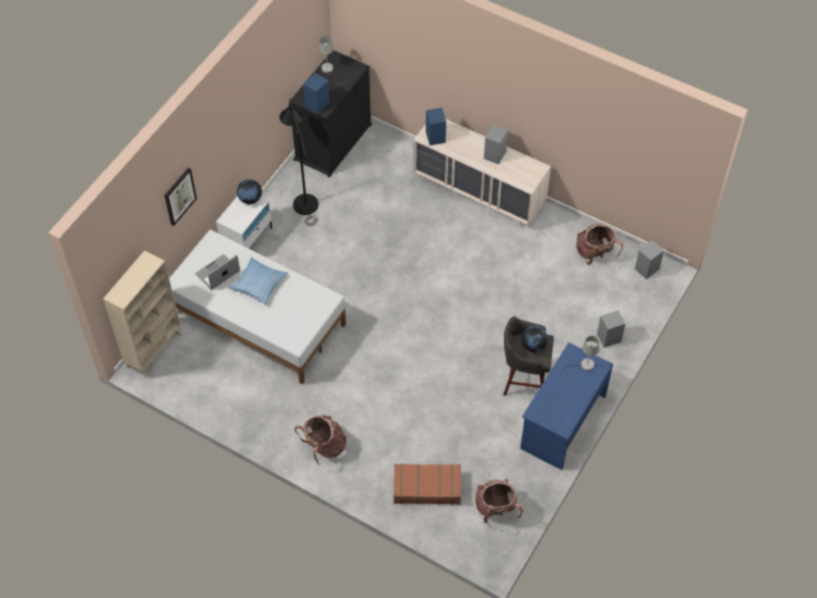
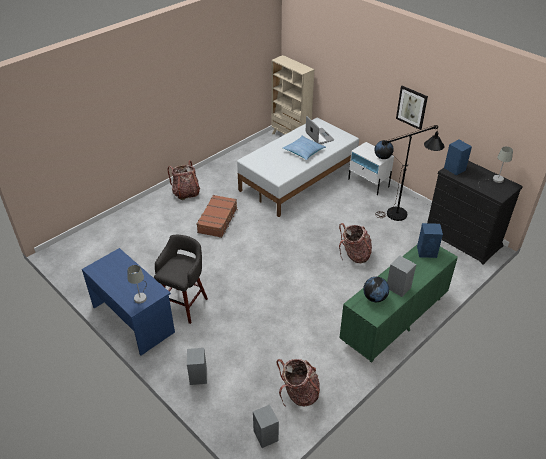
camera: 105 degrees right, 15 degrees down
picture [164,167,197,226] -> picture moved to [396,86,428,130]
brown suitcase [394,463,461,505] -> brown suitcase moved to [197,195,238,238]
beige dresser [413,119,551,228] -> green dresser [339,245,458,363]
backpack [475,479,523,523] -> backpack moved to [339,223,372,263]
globe [521,325,548,352] -> globe moved to [363,277,389,302]

